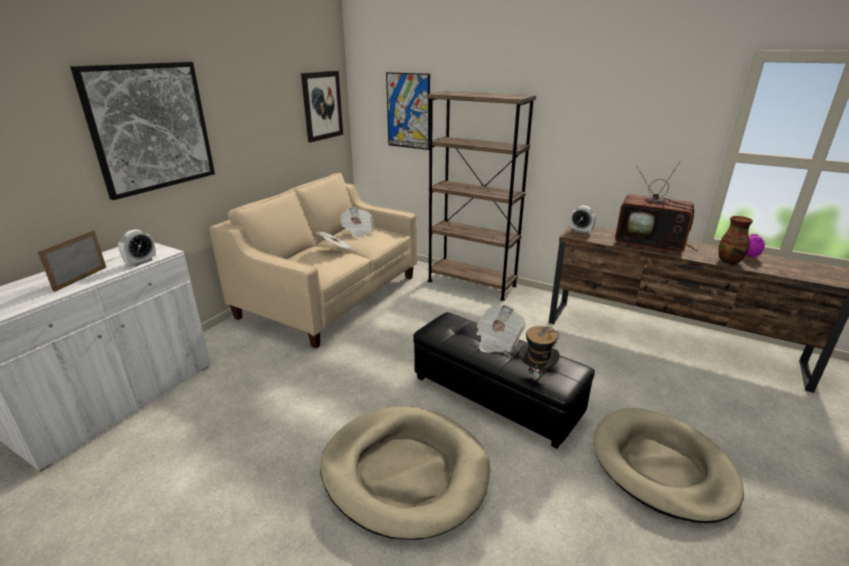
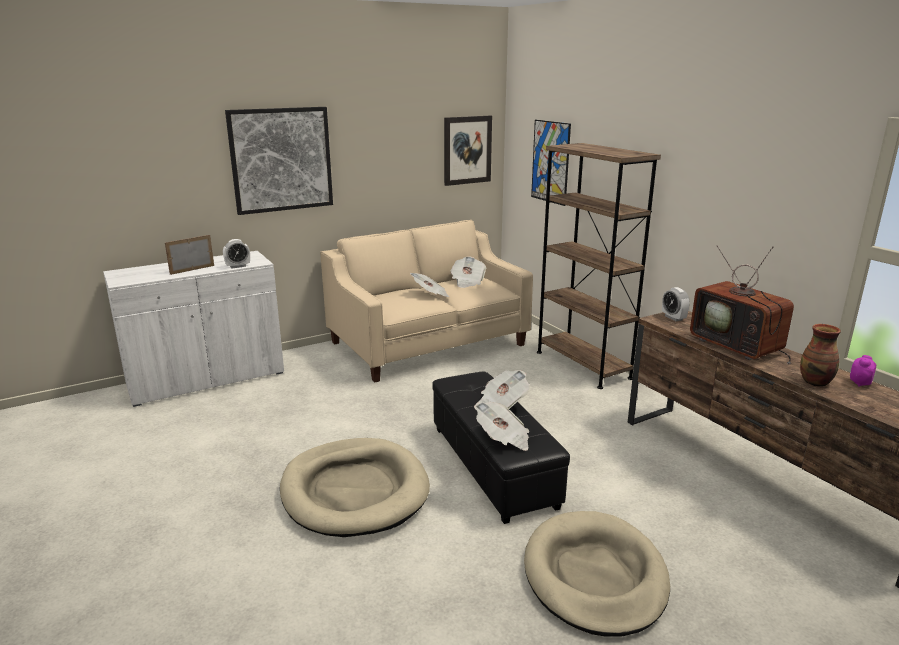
camera: 30 degrees right, 5 degrees down
hat [519,326,559,387] -> newspaper [475,402,529,451]

